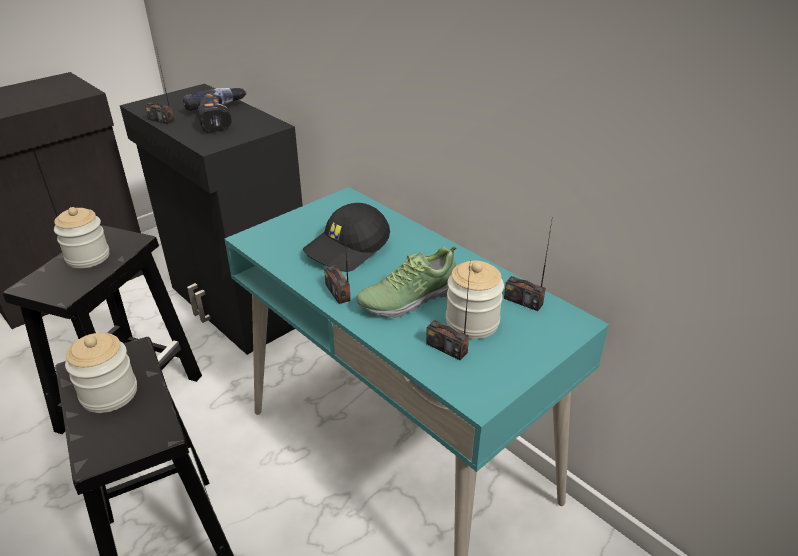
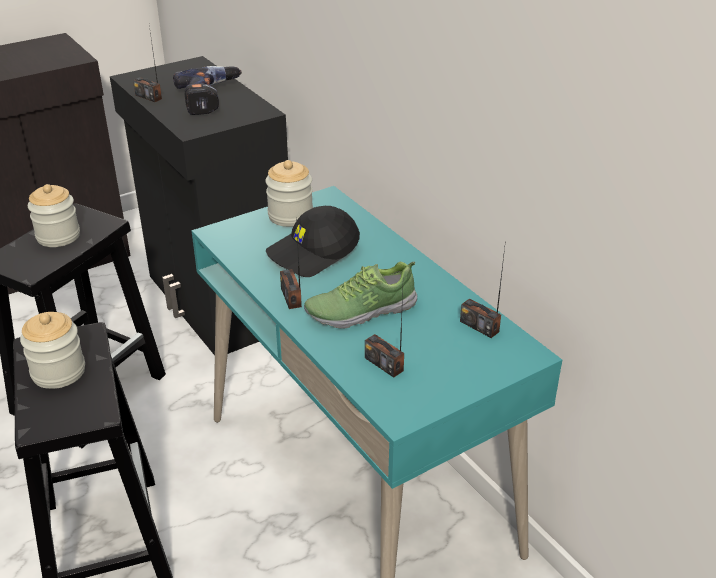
camera: 10 degrees right, 0 degrees up
jar [446,261,504,339] -> jar moved to [266,160,313,227]

